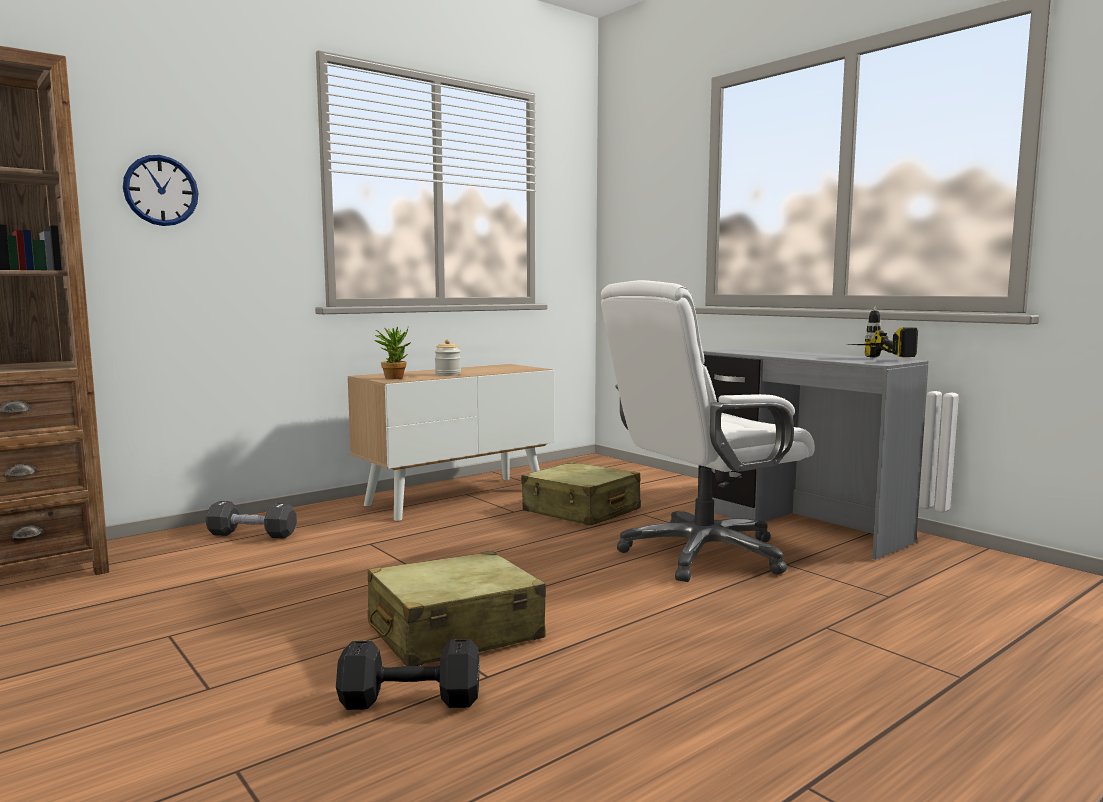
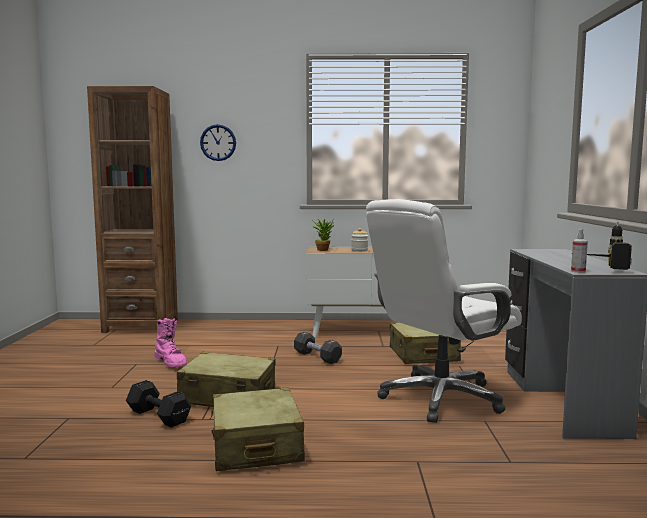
camera: 40 degrees right, 0 degrees up
black dumbbell [206,501,297,539] -> black dumbbell moved to [294,332,342,364]
white office chair [601,280,815,582] -> white office chair turned 45 degrees counterclockwise [366,199,522,423]
none -> pink boot [155,318,188,367]
none -> beige suitcase [210,387,305,471]
none -> spray bottle [571,229,588,273]

